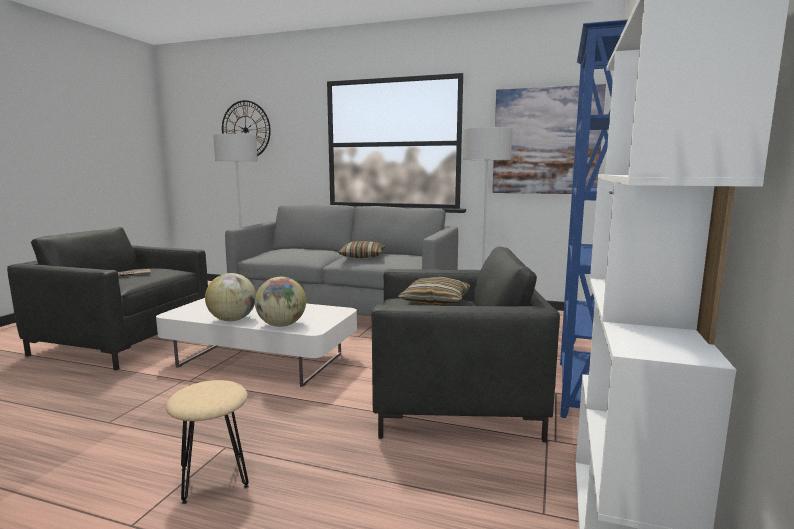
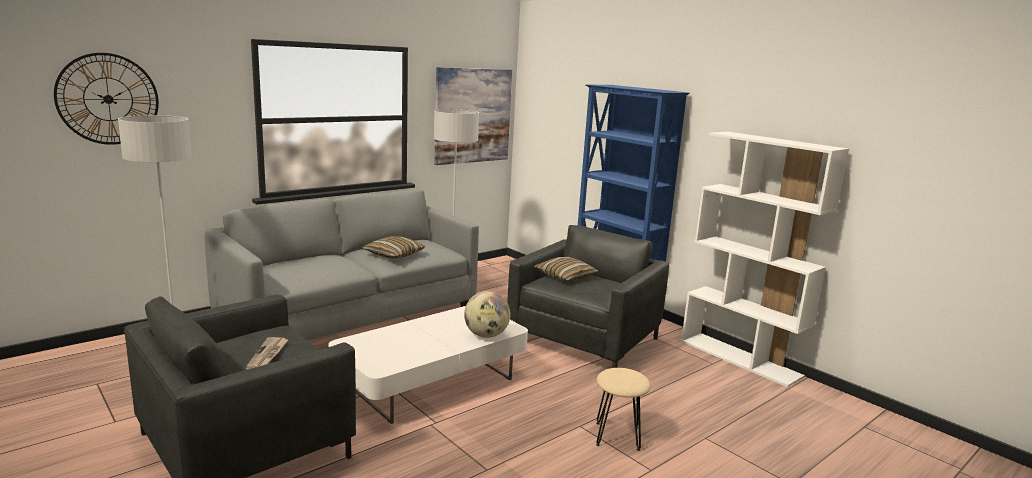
camera: 60 degrees left, 5 degrees up
globe [205,273,256,321] -> none

